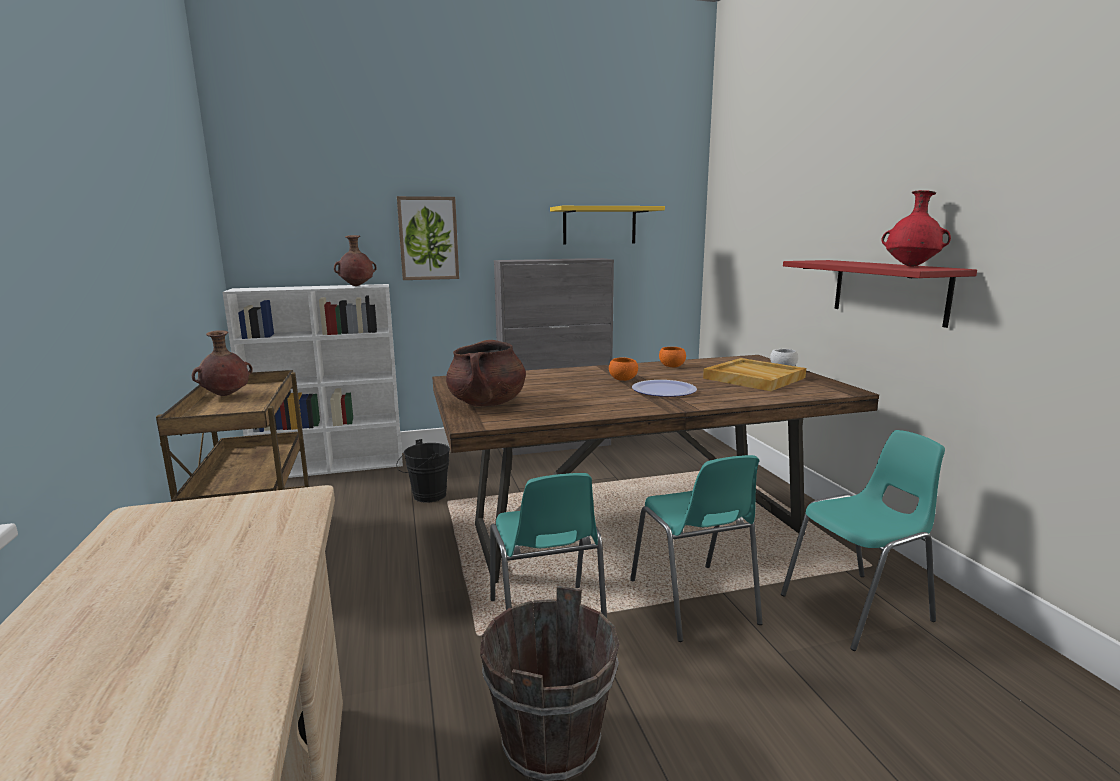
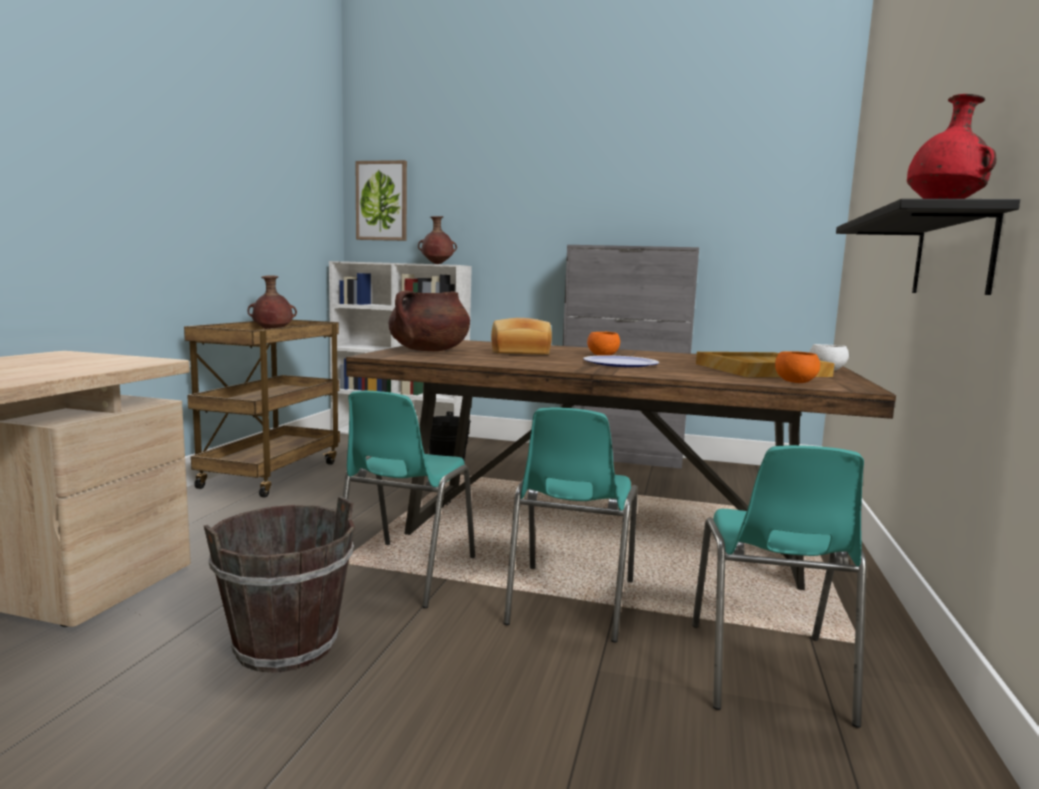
camera: 30 degrees right, 5 degrees down
picture [397,196,459,280] -> picture moved to [356,160,407,241]
yellow shelf [550,206,665,244] -> none
orange bowl [659,347,686,367] -> orange bowl moved to [775,351,820,383]
turquoise chair [781,430,945,651] -> turquoise chair turned 90 degrees clockwise [692,445,866,728]
red shelf [783,260,977,328] -> black shelf [836,199,1020,295]
none -> bread [491,318,552,355]

